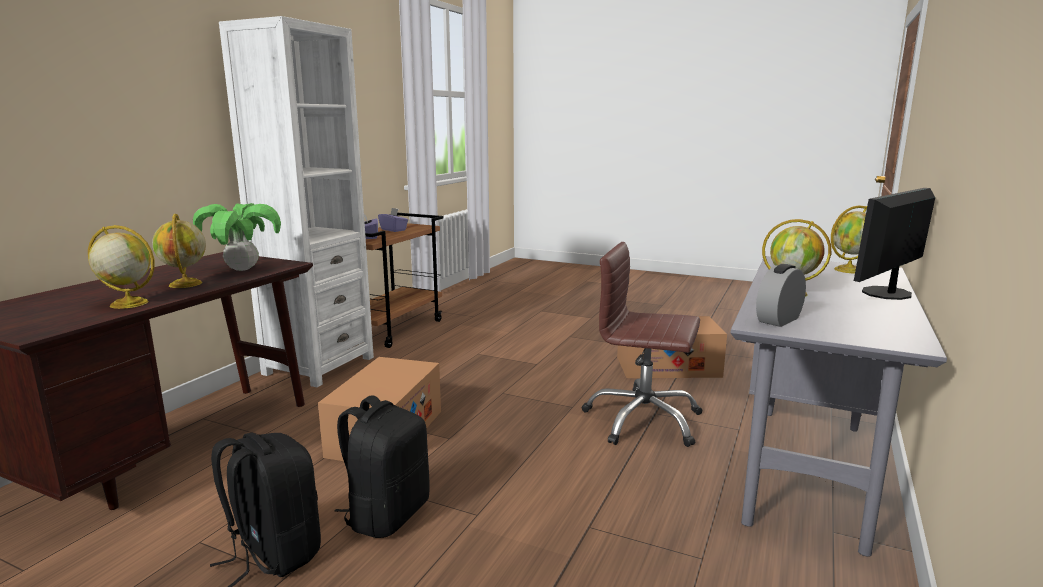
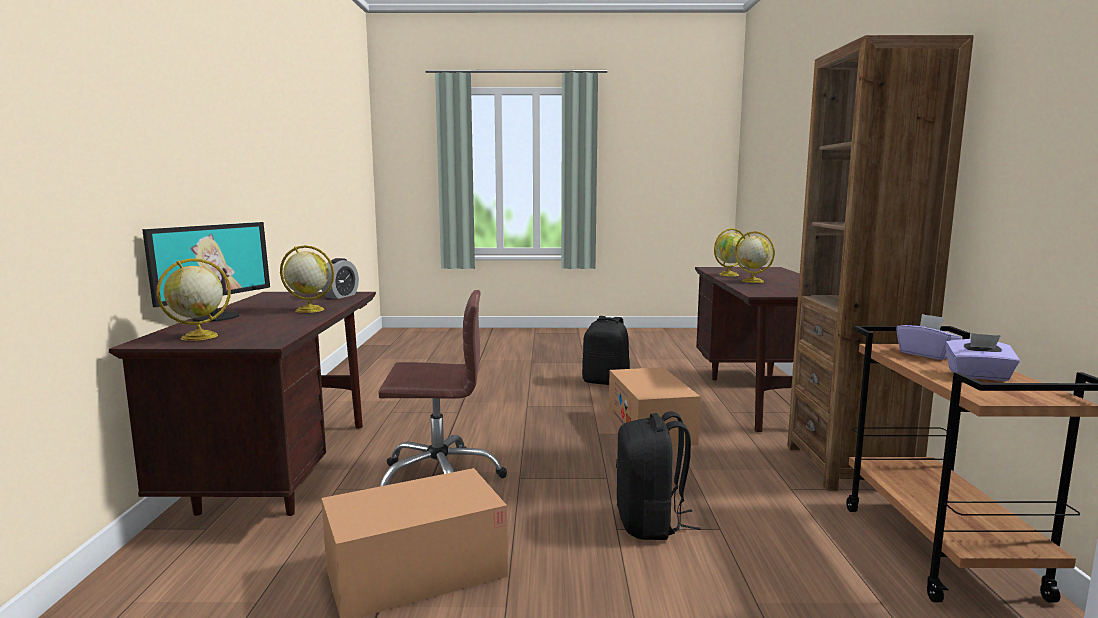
camera: 155 degrees right, 5 degrees down
potted plant [193,203,281,271] -> none
white bookcase [219,16,374,387] -> brown bookcase [787,35,974,491]
black backpack [334,395,430,538] -> black backpack moved to [616,411,701,540]
grey desk [730,256,947,557] -> brown desk [109,292,376,516]

